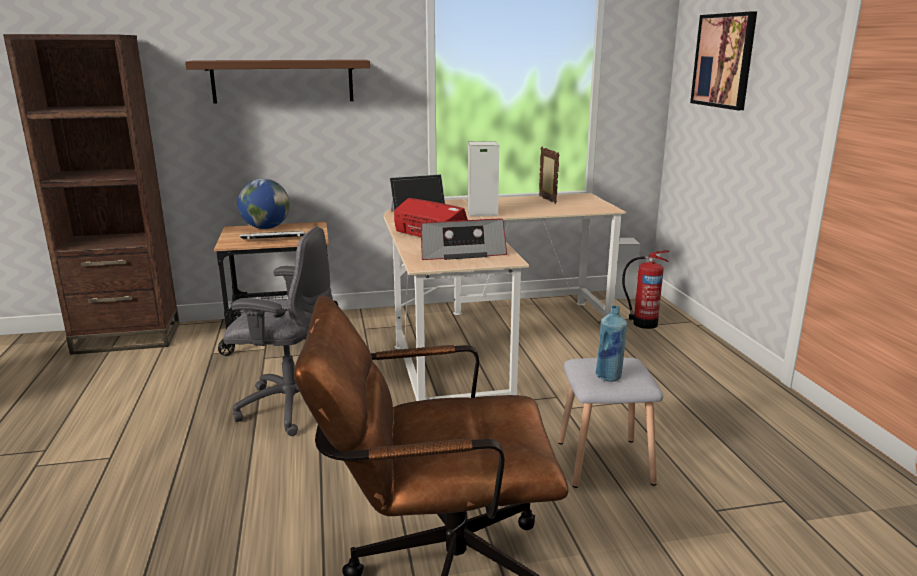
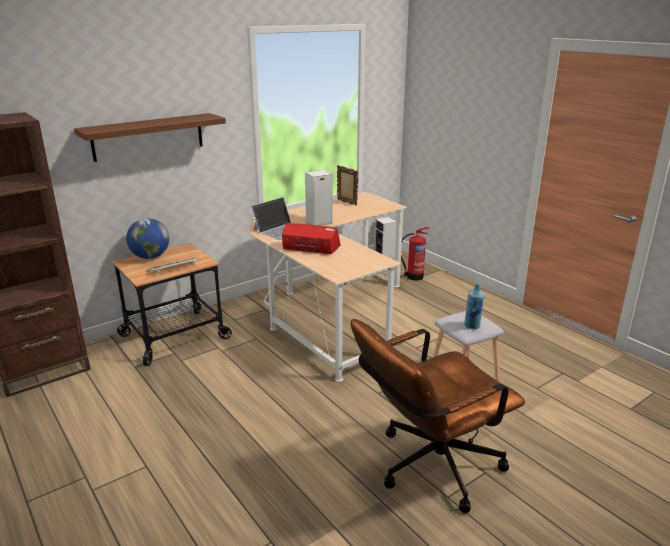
camera: 25 degrees left, 5 degrees up
grey office chair [223,226,333,436] -> none
radio [421,219,507,260] -> none
picture [690,11,757,110] -> none

